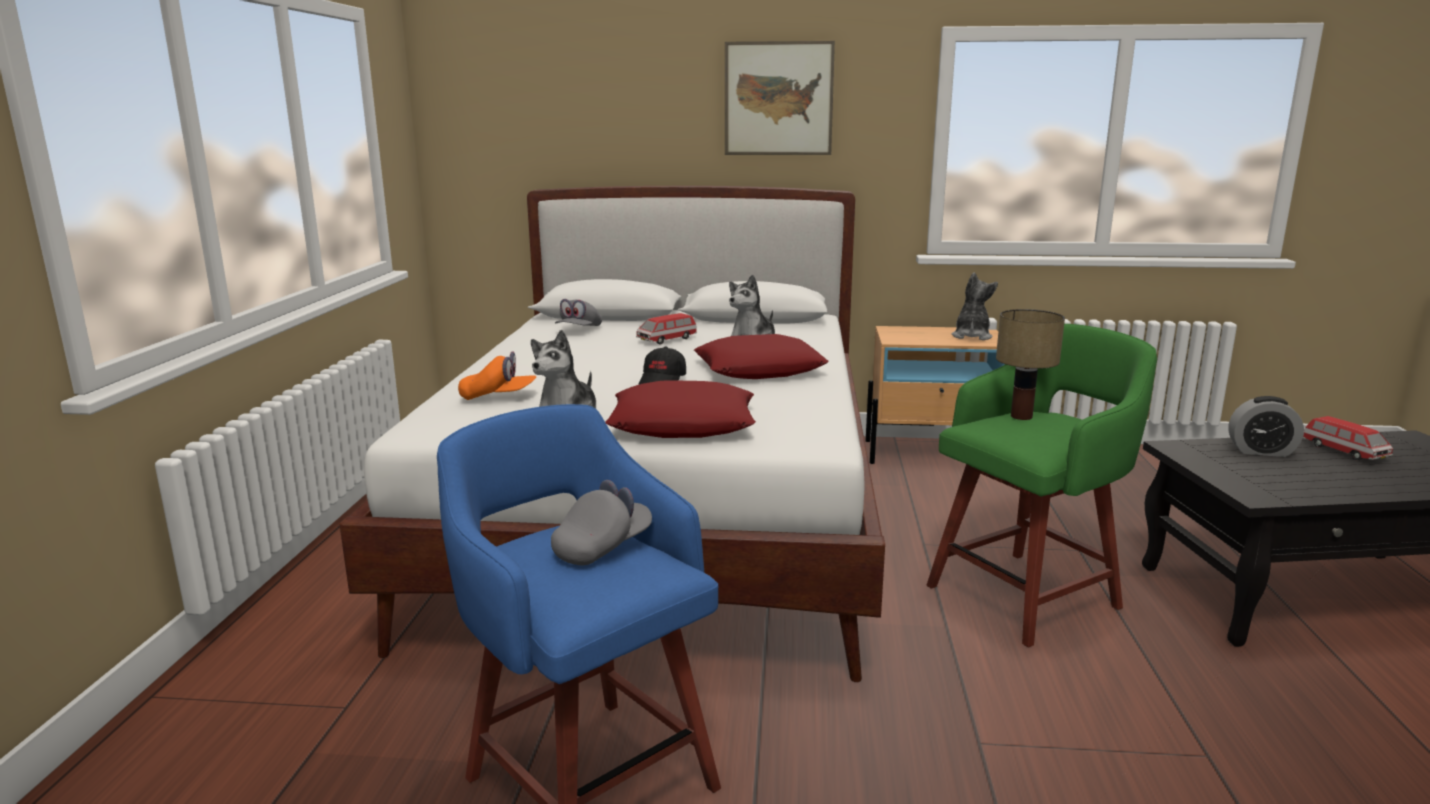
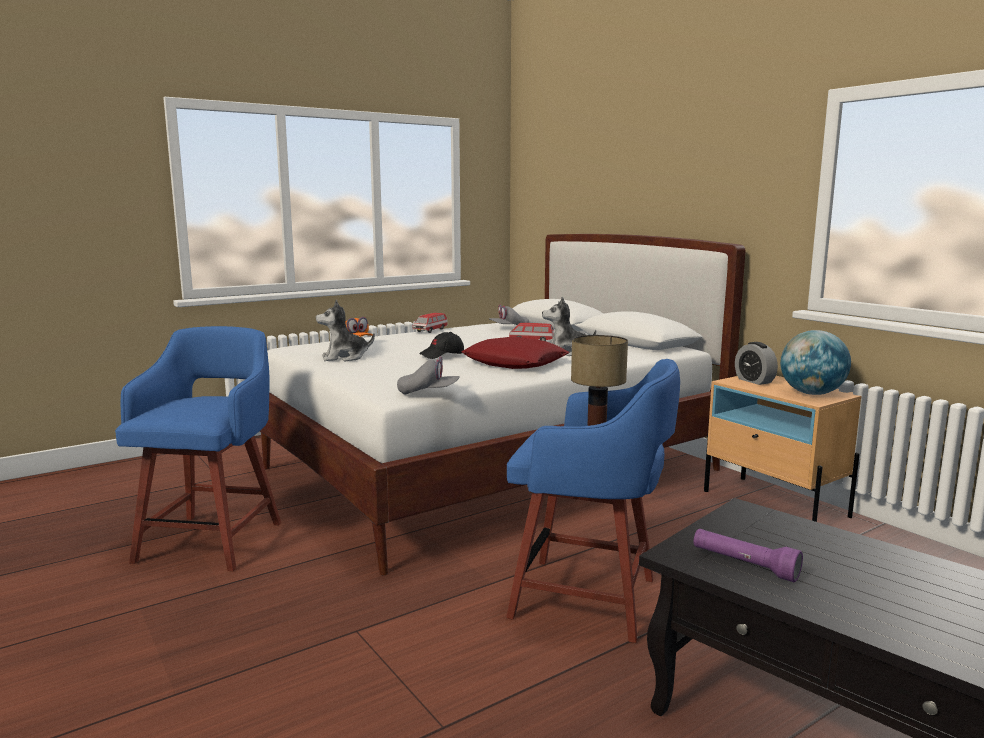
camera: 50 degrees right, 5 degrees down
grey cap [551,480,652,565] -> grey cap moved to [397,356,460,395]
red pillow [606,380,756,438] -> none
picture [725,41,835,155] -> none
green stool [927,324,1157,647] -> blue stool [506,359,680,643]
plush toy [952,272,998,340] -> globe [780,330,851,395]
alarm clock [1228,396,1304,457] -> alarm clock moved to [735,342,778,385]
toy car [1303,416,1393,461] -> toy car moved to [412,313,448,333]
none -> purple flashlight [694,529,803,582]

